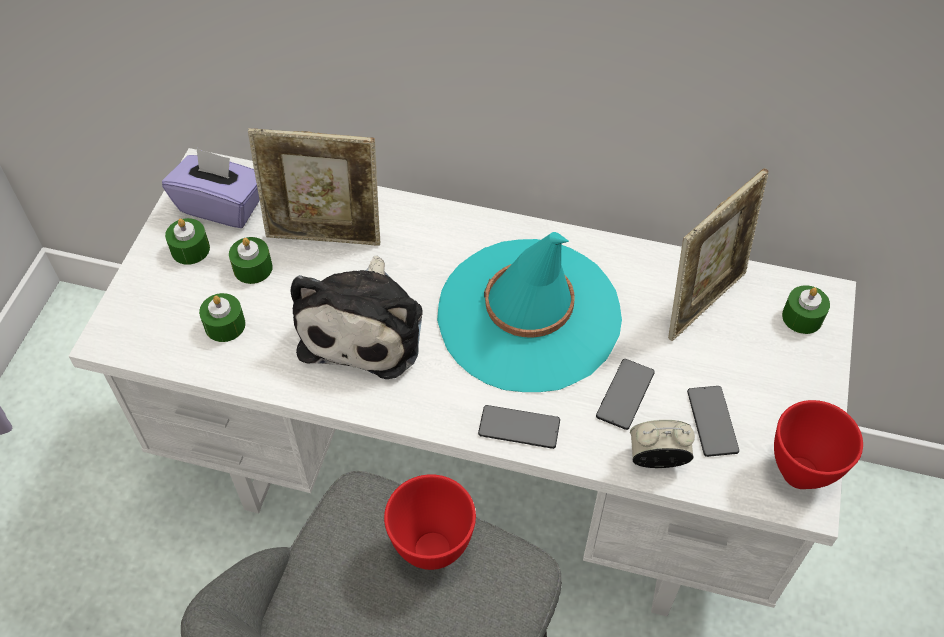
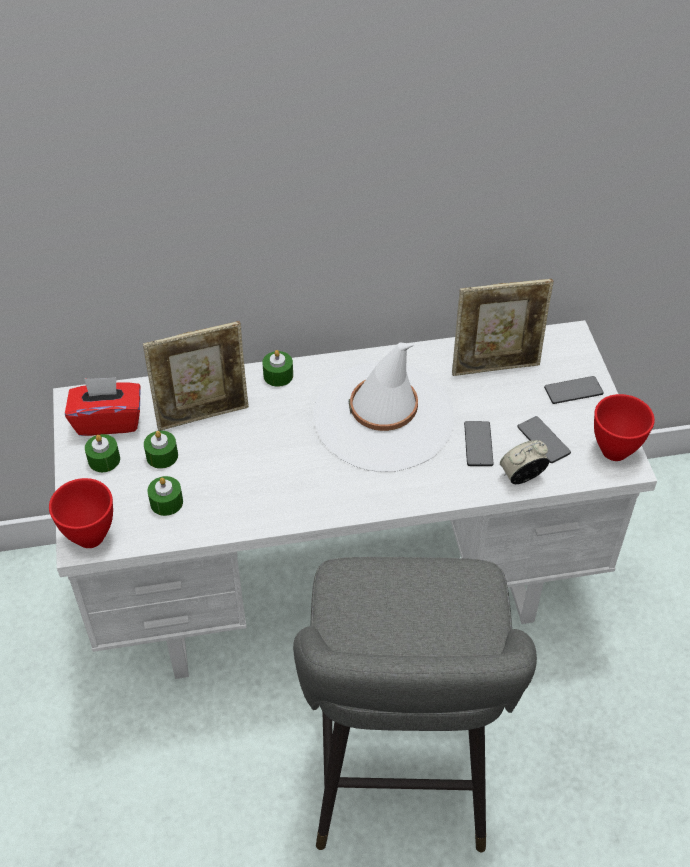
camera: 25 degrees left, 5 degrees down
purple tissue box [162,147,260,228] -> red tissue box [65,377,141,436]
plush toy [290,256,422,379] -> none
red bowl [384,474,476,570] -> red bowl moved to [49,478,113,548]
turquoise hat [437,232,622,392] -> white hat [313,342,454,472]
phone [478,405,560,449] -> phone moved to [544,376,604,404]
picture frame [668,168,769,341] -> picture frame turned 60 degrees clockwise [452,279,554,376]
green candle [782,285,830,334] -> green candle moved to [262,350,293,387]

